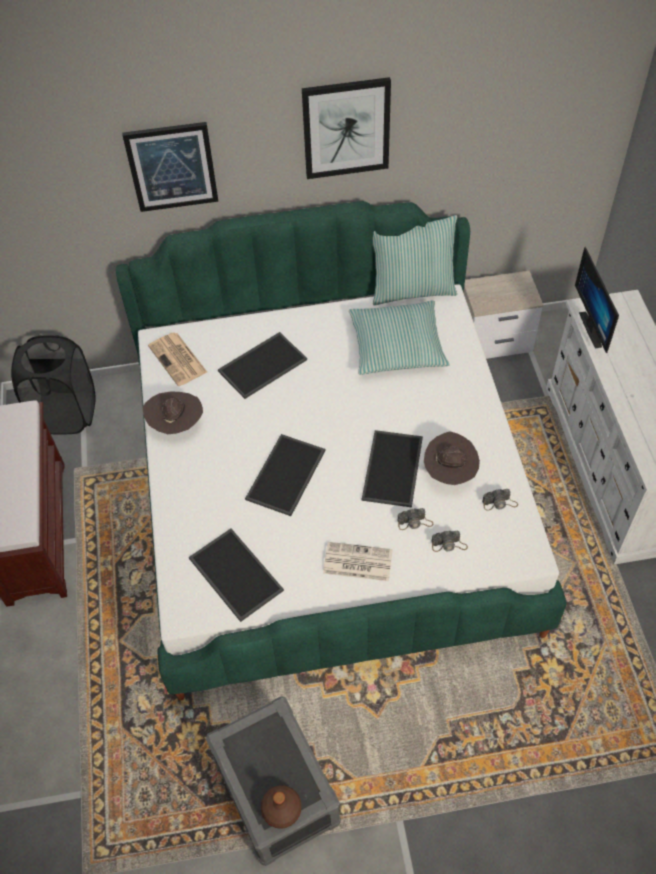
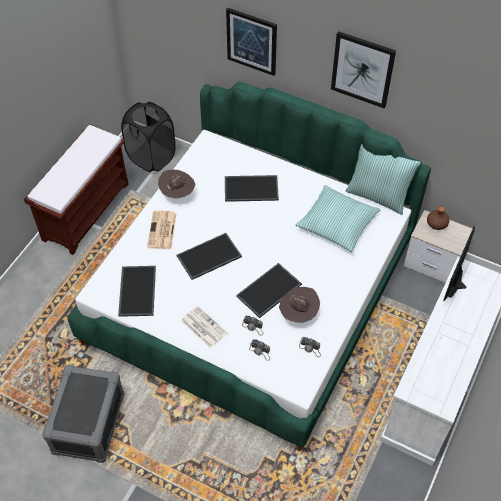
camera: 35 degrees right, 0 degrees up
newspaper [148,333,207,386] -> newspaper moved to [147,210,177,249]
brown bottle [261,785,301,829] -> brown bottle moved to [427,207,450,230]

